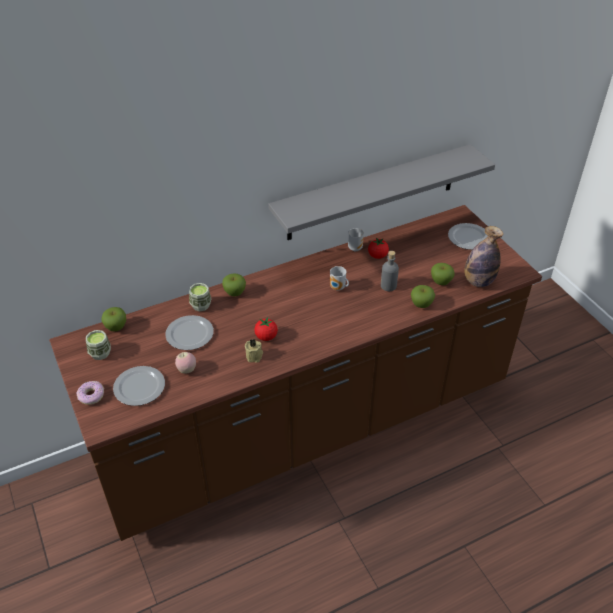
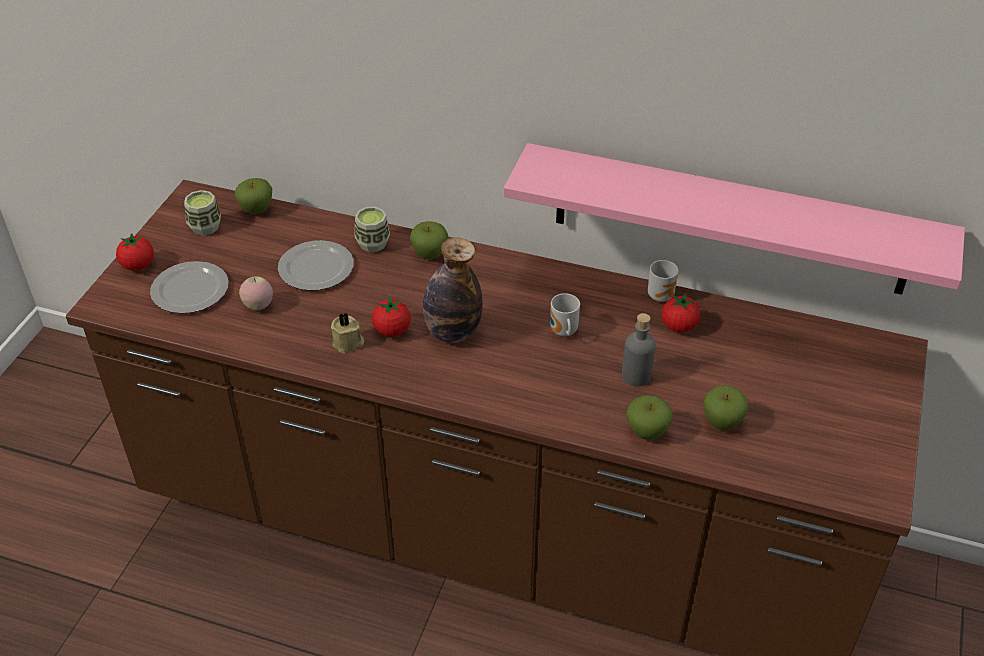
camera: 45 degrees right, 0 degrees up
donut [77,381,104,405] -> tomato [116,233,154,271]
grey shelf [268,144,495,240] -> pink shelf [504,143,965,295]
plate [448,223,488,250] -> none
bottle [464,226,503,287] -> bottle moved to [423,238,482,343]

